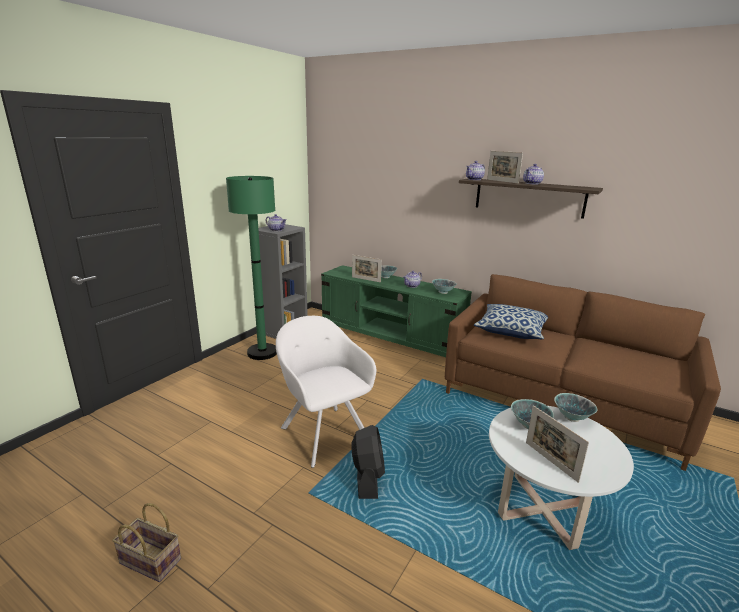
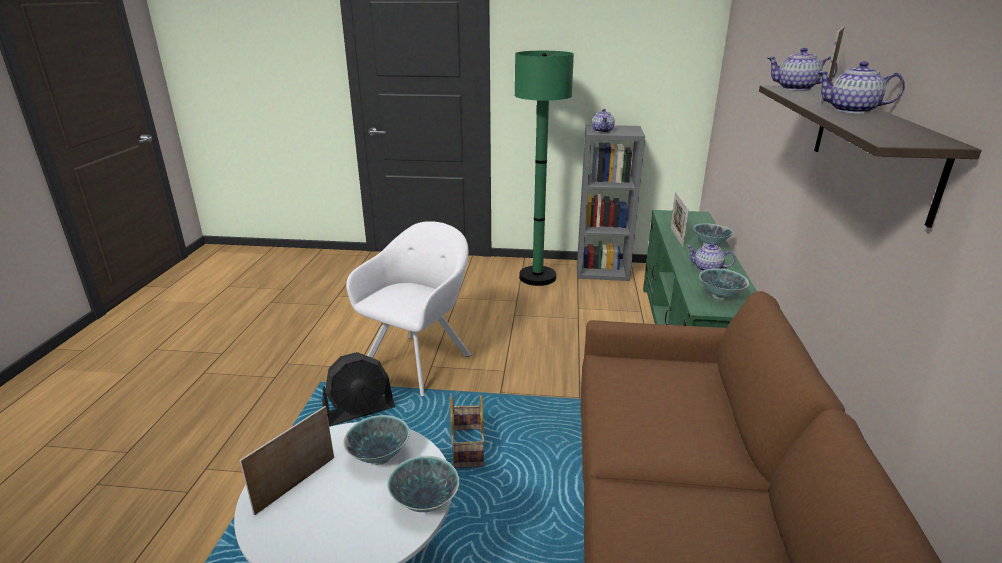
camera: 65 degrees right, 5 degrees up
basket [112,503,181,582] -> basket moved to [450,395,485,468]
pillow [474,304,548,339] -> none

